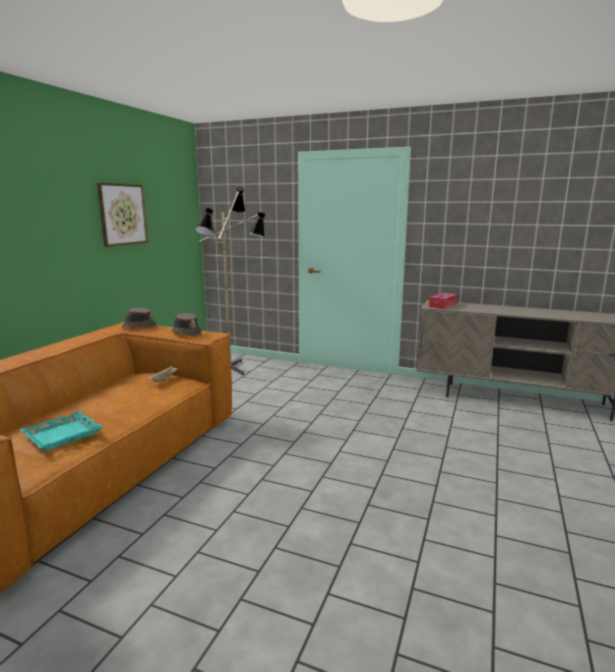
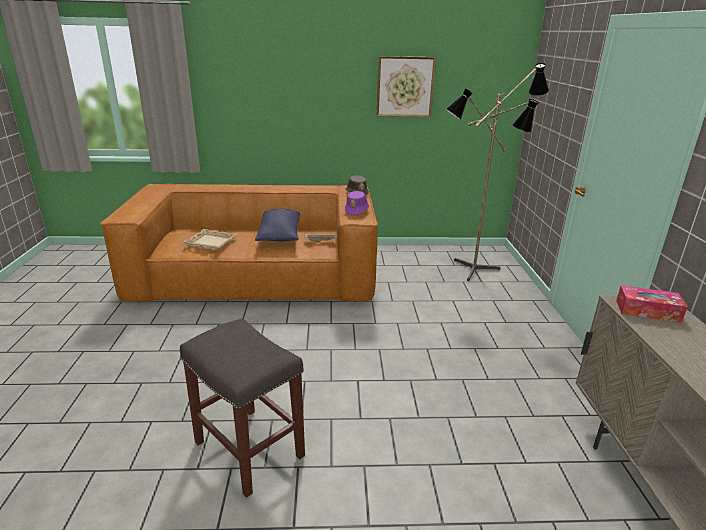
camera: 65 degrees right, 10 degrees up
turquoise tray [20,411,104,451] -> beige tray [183,229,237,250]
brown hat [171,313,202,336] -> purple hat [345,191,369,215]
none -> grey stool [180,318,305,498]
none -> blue pillow [255,209,300,241]

